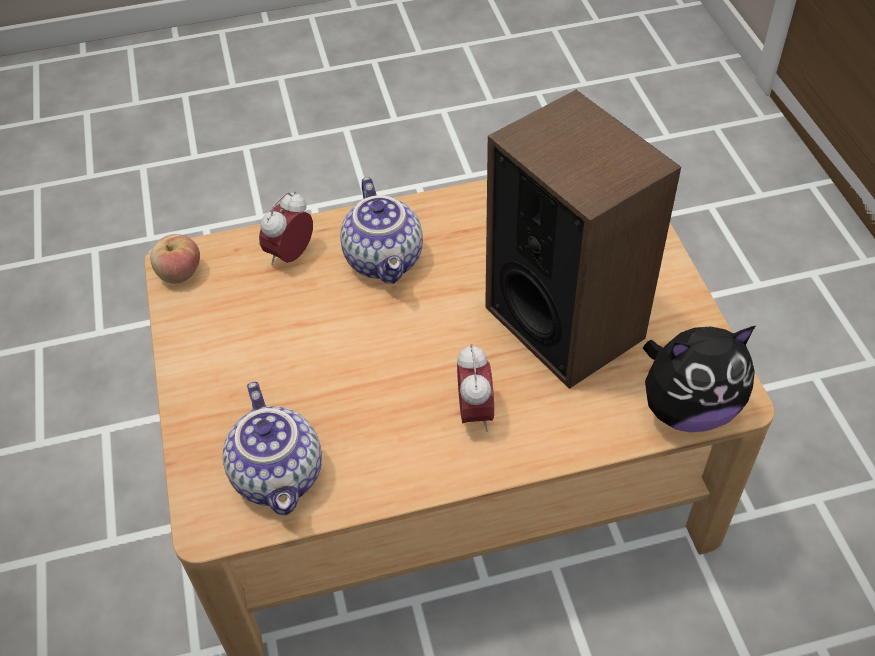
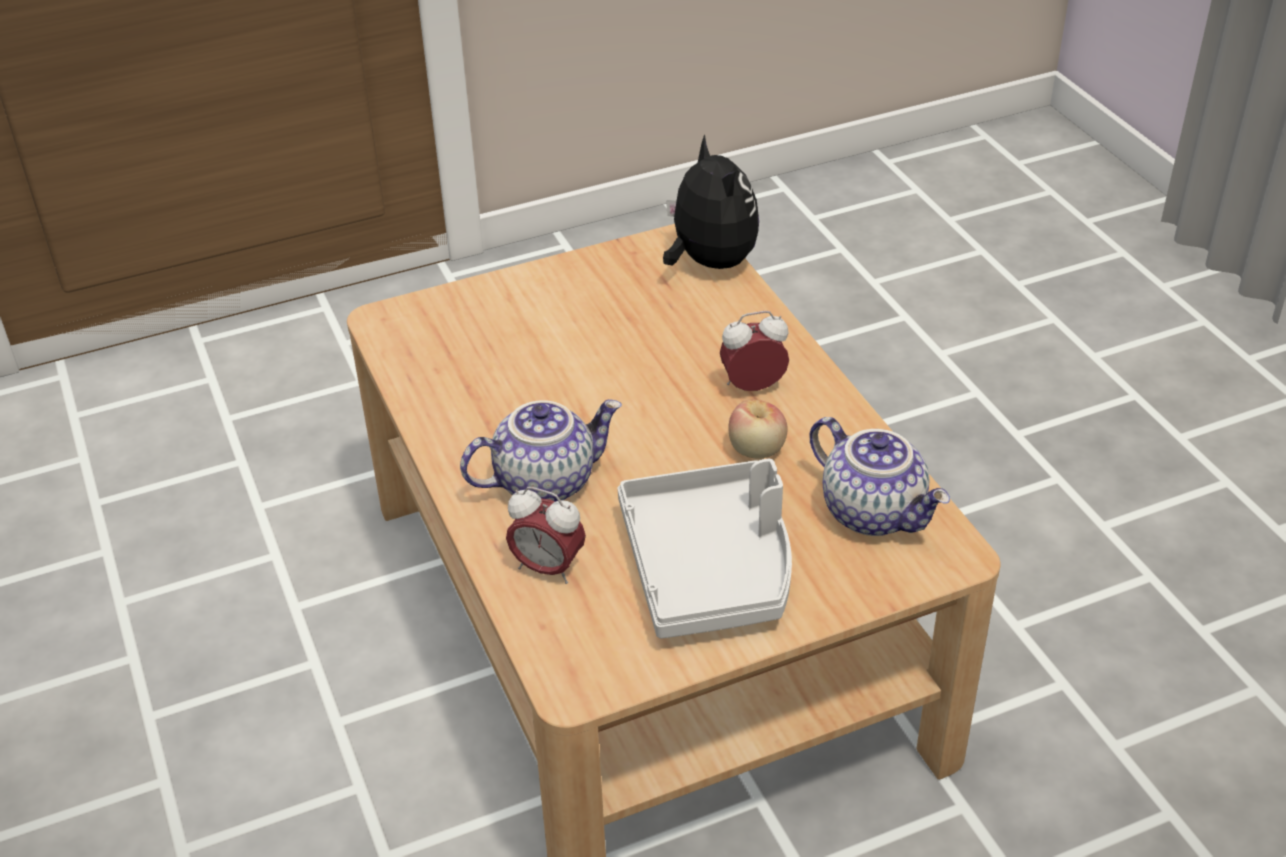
camera: 100 degrees left, 10 degrees down
apple [150,234,200,284] -> apple moved to [729,400,788,459]
teapot [223,382,322,515] -> teapot turned 75 degrees clockwise [810,417,950,536]
speaker [485,90,681,389] -> none
none -> grey tray [617,459,792,639]

